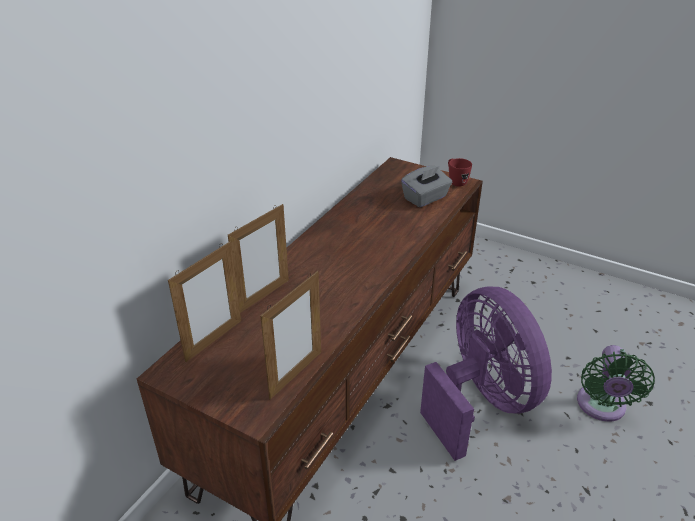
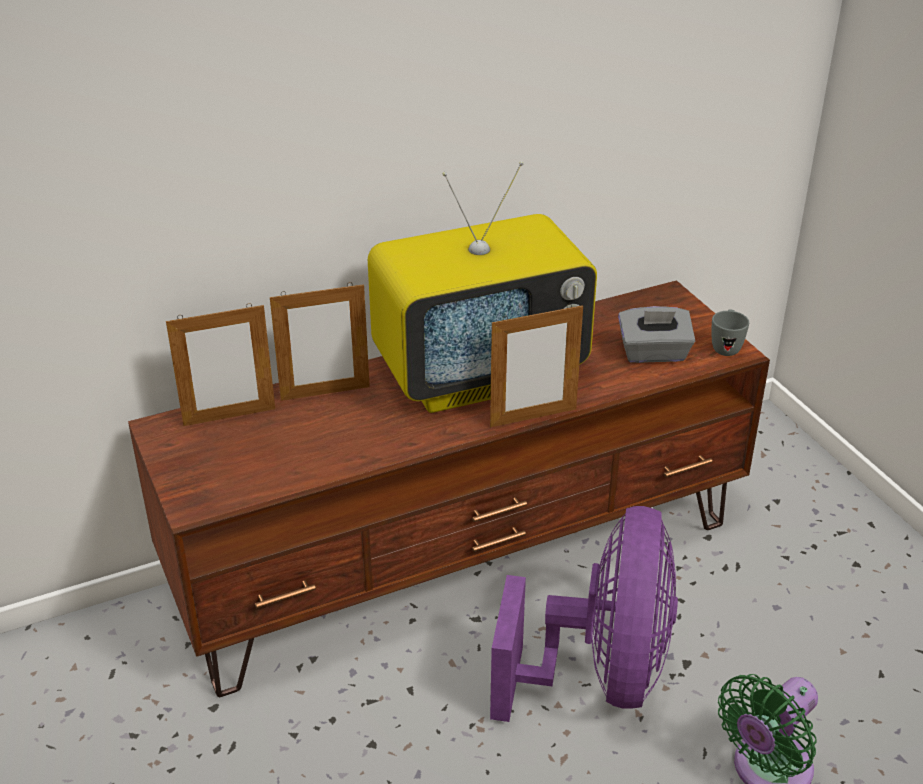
camera: 35 degrees right, 0 degrees up
picture frame [260,271,321,400] -> picture frame moved to [490,304,583,427]
red mug [448,158,472,187] -> grey mug [711,310,749,356]
none -> television [368,161,597,413]

